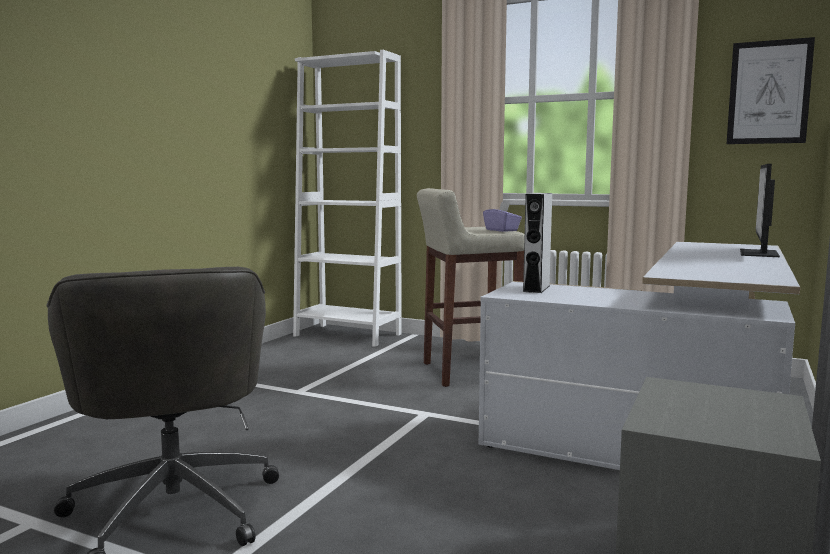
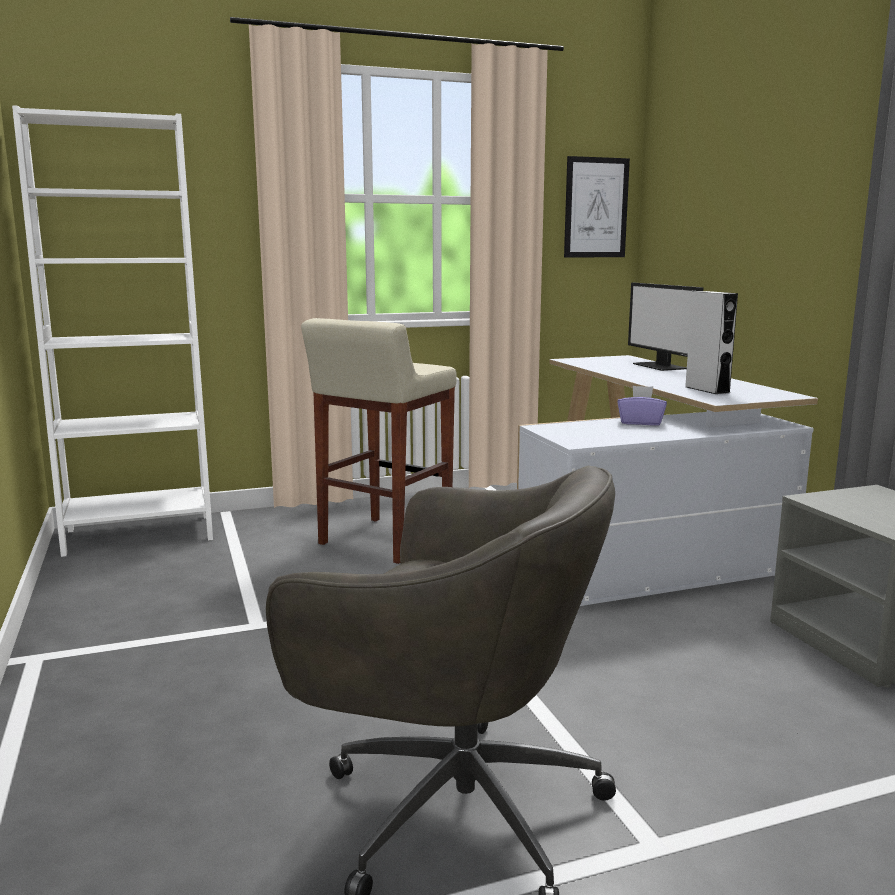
camera: 45 degrees left, 5 degrees up
purple tissue box [483,202,522,232] -> purple tissue box moved to [617,386,667,426]
grey speaker [523,193,552,293] -> grey speaker moved to [685,291,738,394]

